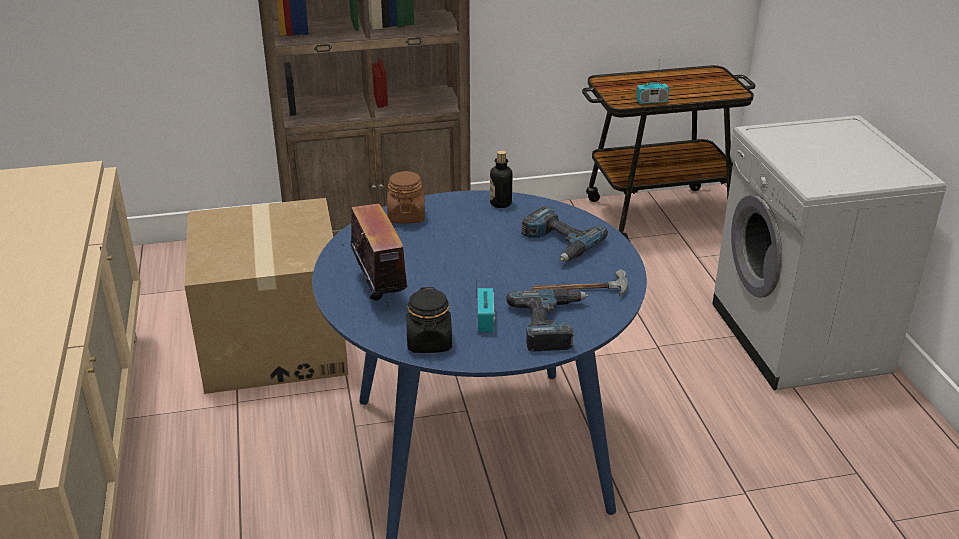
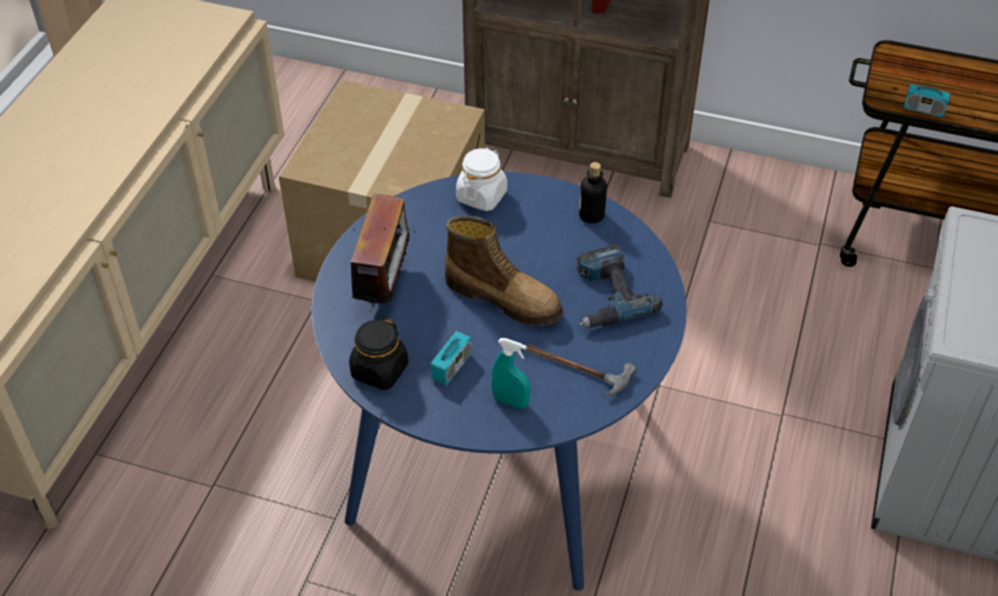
camera: 30 degrees right, 15 degrees up
brown jar [387,171,425,224] -> white jar [456,148,507,211]
power drill [506,289,589,352] -> turquoise spray bottle [491,338,530,409]
none -> boot [445,216,563,326]

